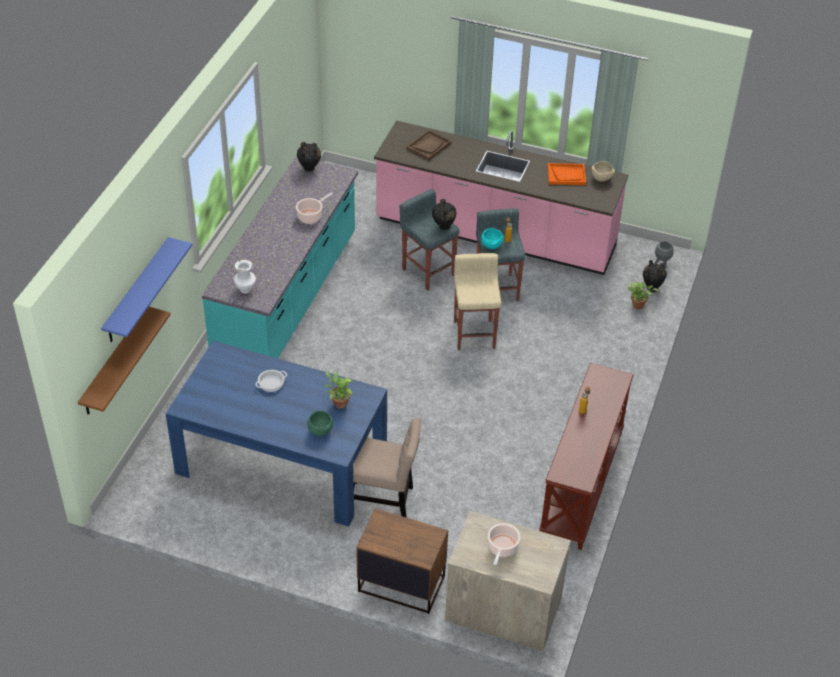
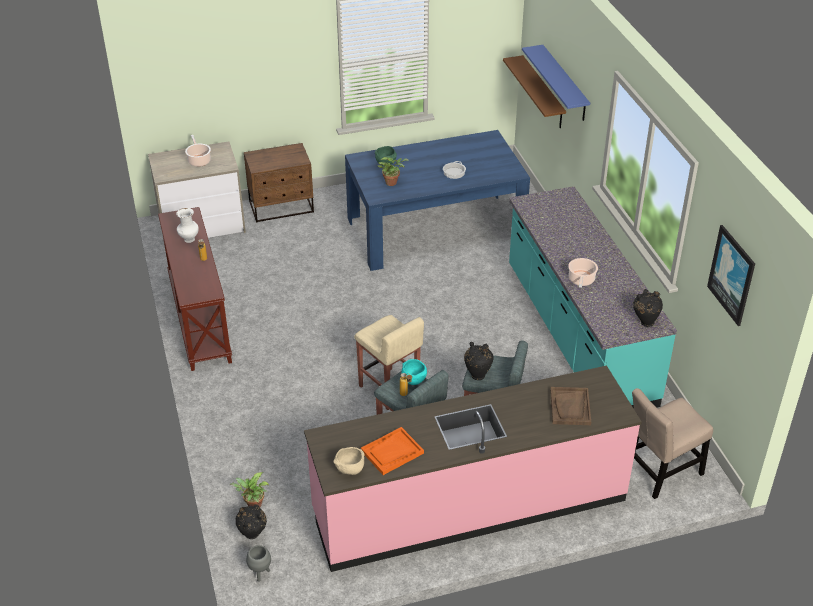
camera: 145 degrees right, 5 degrees down
white vase [234,259,256,293] -> white vase moved to [176,208,199,243]
beige chair [353,417,421,518] -> beige chair moved to [632,388,713,499]
none -> picture [707,225,755,326]

